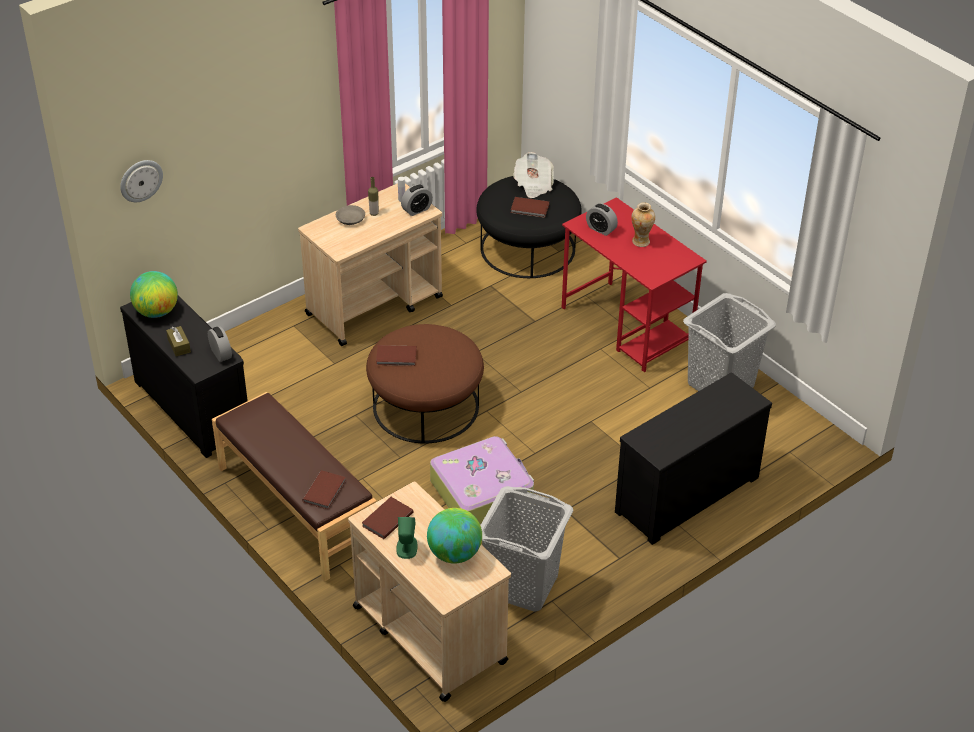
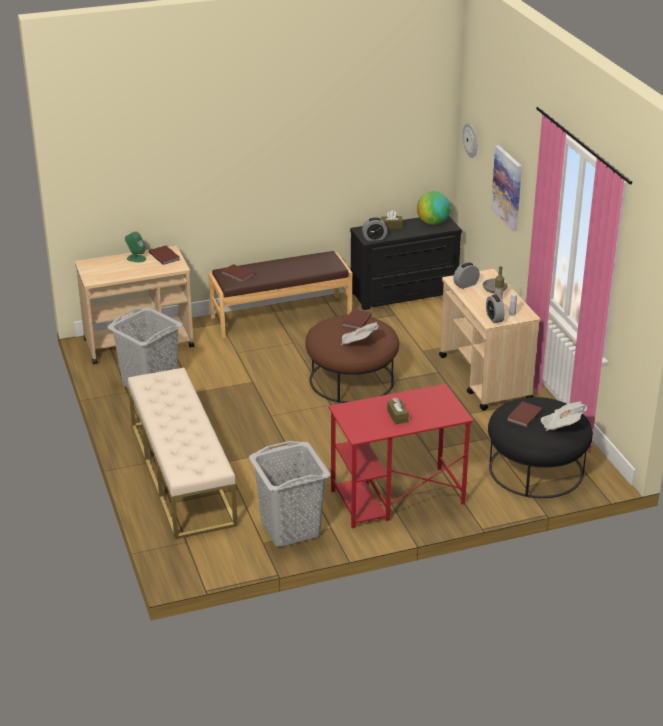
camera: 110 degrees right, 10 degrees down
globe [427,508,482,563] -> none
suitcase [430,436,534,525] -> none
alarm clock [586,203,618,236] -> alarm clock moved to [453,262,480,289]
black dresser [615,372,772,545] -> beige bench [128,368,238,539]
vase [631,202,655,247] -> brown tissue box [387,398,409,424]
none -> newspaper [341,322,378,345]
none -> picture [491,146,522,231]

